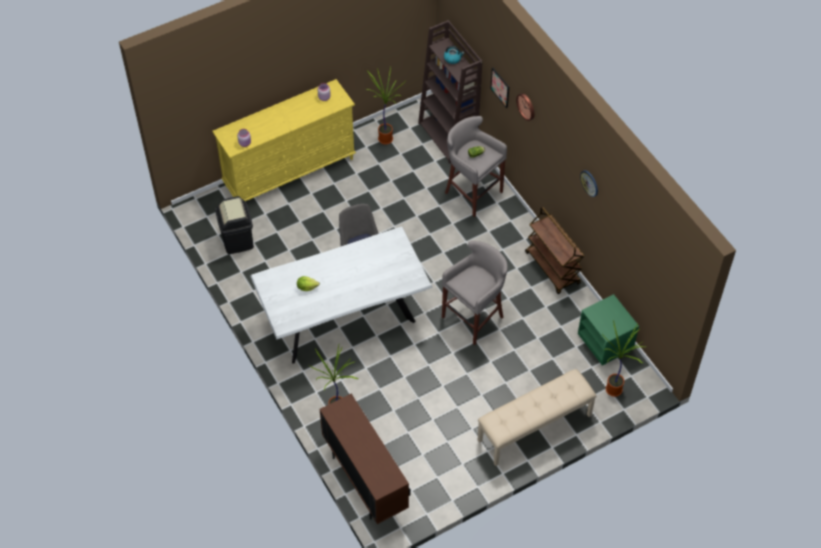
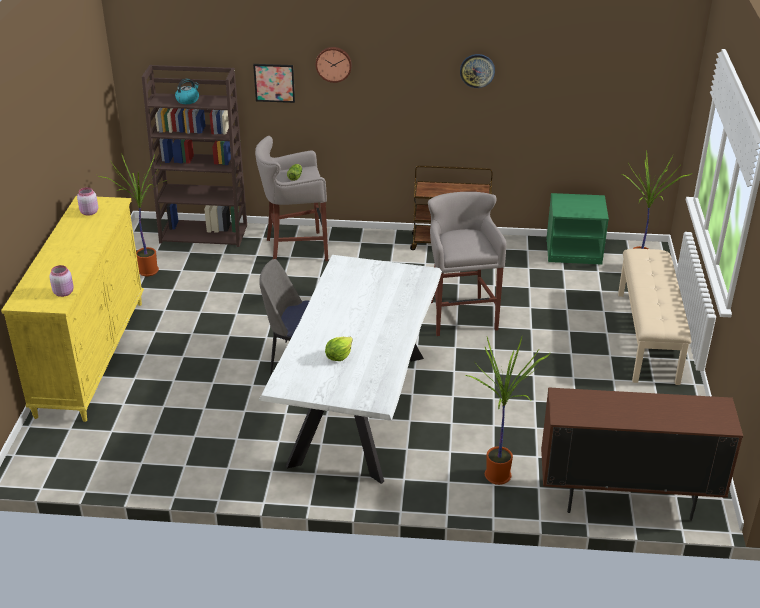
camera: 55 degrees left, 20 degrees down
black trash can [215,196,254,254] -> none

